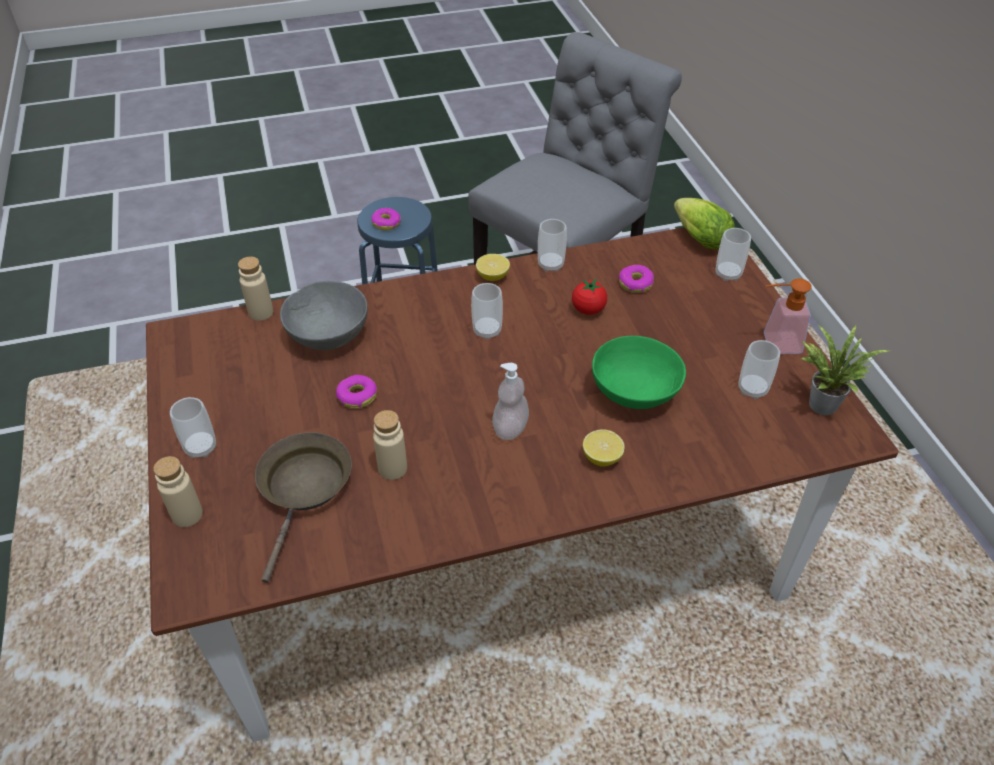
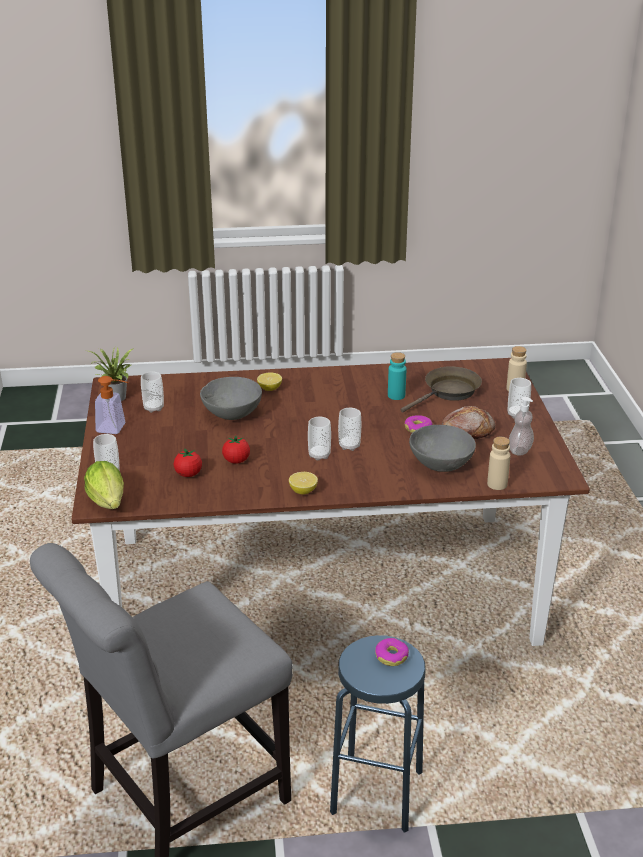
camera: 170 degrees left, 15 degrees down
brown frying pan [255,432,352,583] -> brown frying pan turned 150 degrees counterclockwise [401,366,482,412]
beige bottle [373,410,407,480] -> turquoise bottle [388,352,406,400]
soap dispenser [492,363,529,440] -> soap dispenser moved to [509,397,534,456]
cup [538,219,567,272] -> cup moved to [338,408,361,451]
green bowl [592,336,686,409] -> grey bowl [200,377,262,420]
donut [619,265,654,293] -> tomato [174,448,202,477]
none -> bread [442,406,496,439]

